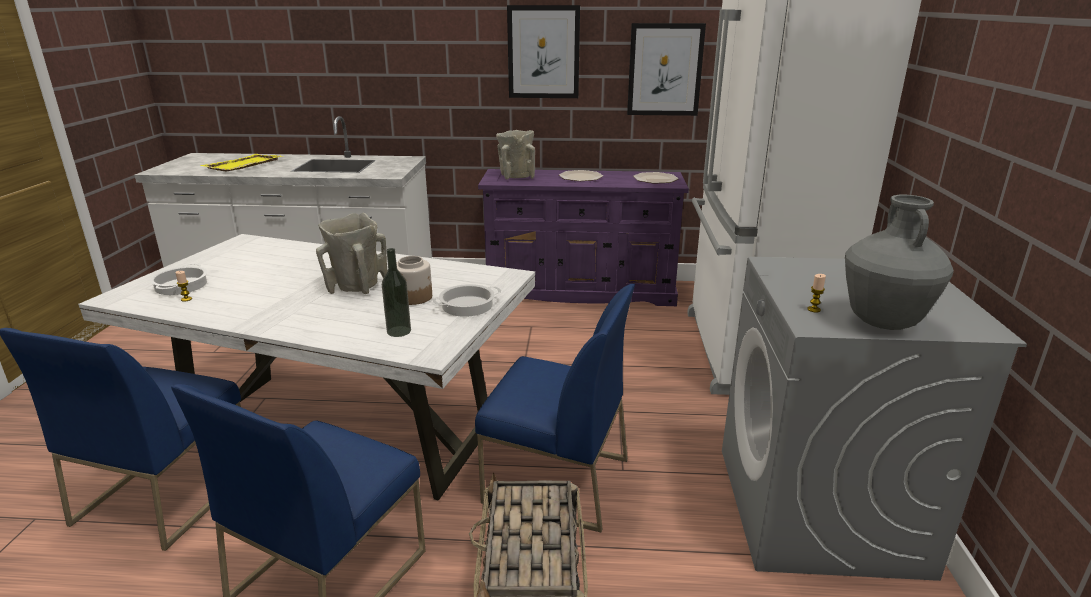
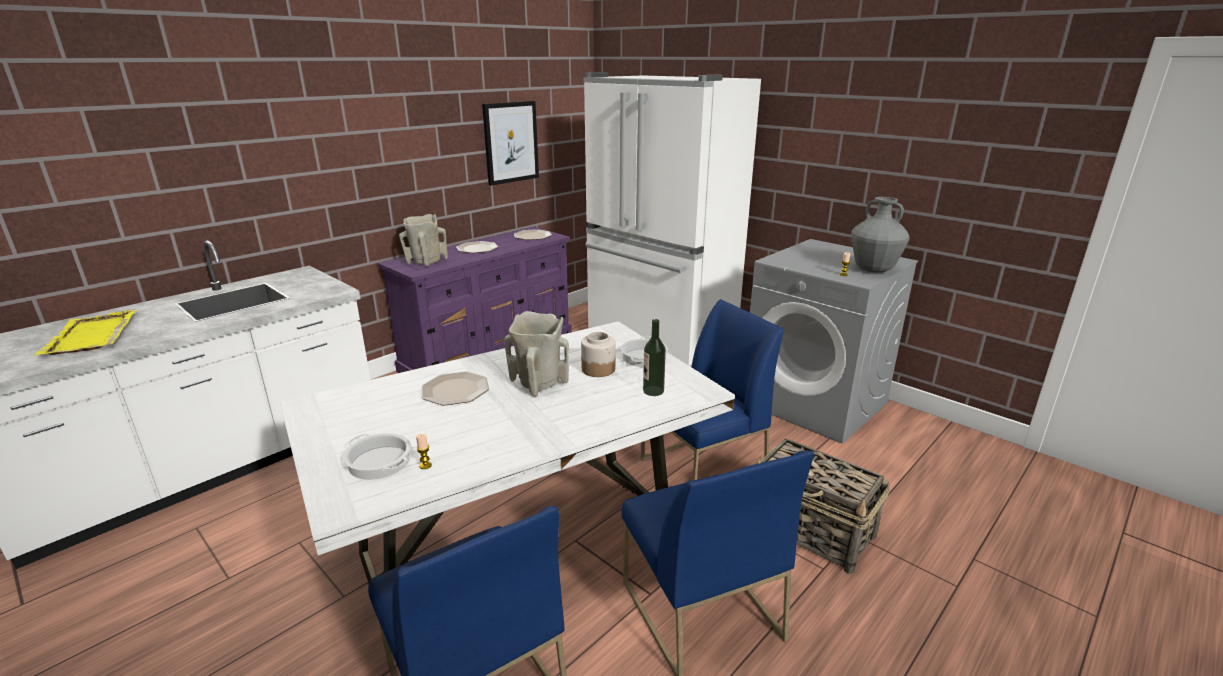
camera: 50 degrees left, 0 degrees up
picture [507,5,580,98] -> none
none -> plate [421,371,489,406]

